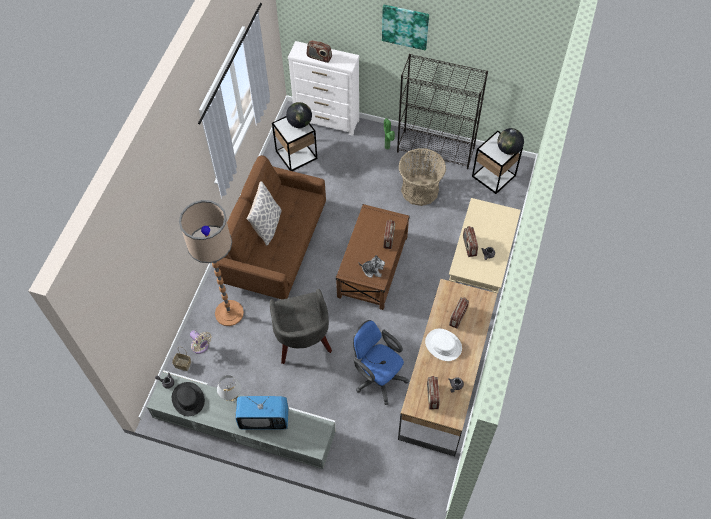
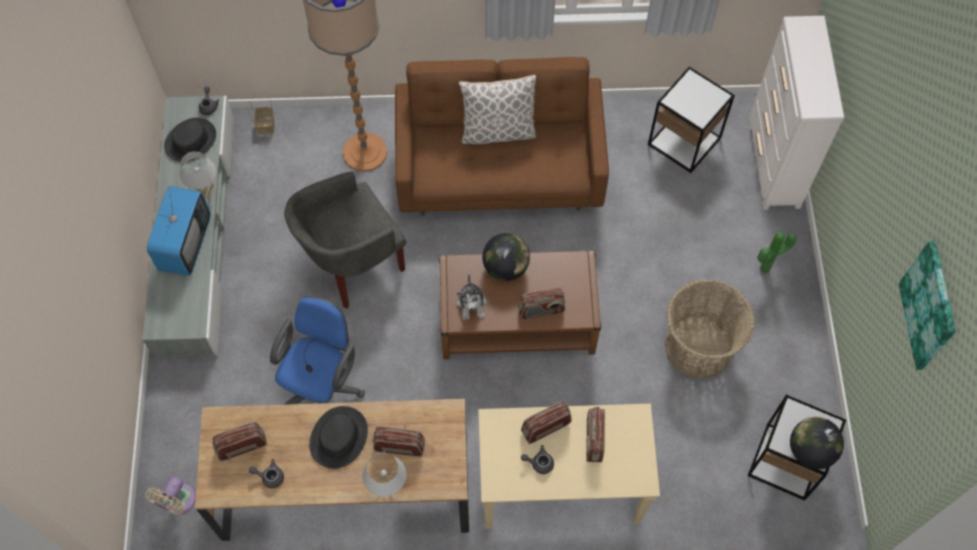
camera: 70 degrees right, 5 degrees up
beige fan [190,330,212,354] -> beige fan moved to [145,476,196,515]
television [235,396,288,430] -> television turned 150 degrees counterclockwise [147,186,211,276]
globe [286,102,312,128] -> globe moved to [482,233,530,281]
radio [307,40,332,63] -> radio moved to [586,407,605,462]
picture [382,5,429,50] -> picture moved to [899,240,956,370]
black bookcase [397,54,488,169] -> none
white hat [425,329,462,361] -> black hat [309,406,368,469]
none -> white table lamp [362,452,406,497]

